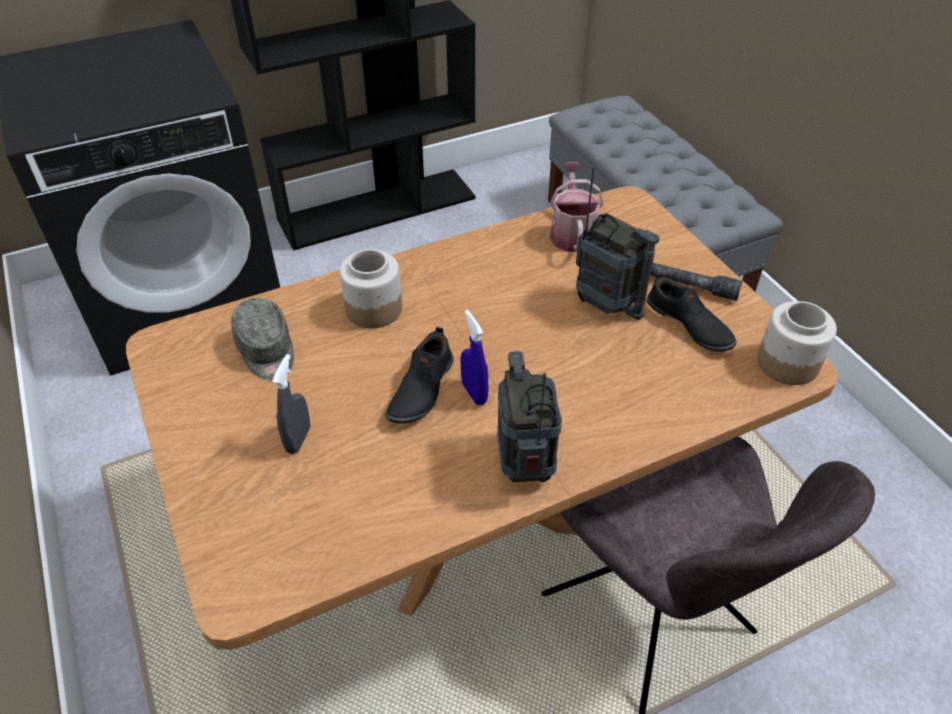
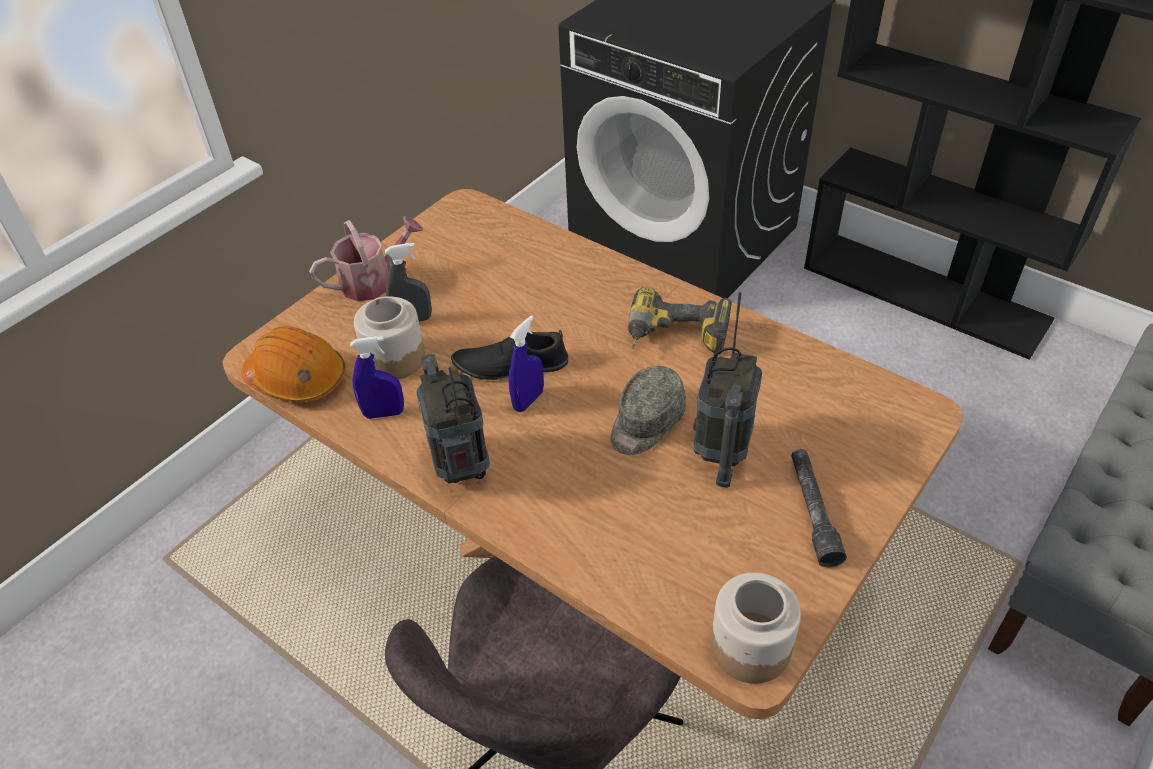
camera: 65 degrees right, 0 degrees up
grey cap [231,298,294,381] -> grey cap moved to [611,366,686,455]
jar [339,249,402,328] -> jar moved to [354,297,425,380]
radio [497,351,562,482] -> radio turned 75 degrees counterclockwise [416,354,490,484]
watering can [550,162,603,252] -> watering can moved to [309,216,423,301]
black shoe [647,272,737,352] -> none
none -> orange hard hat [241,326,346,402]
none -> blue spray bottle [350,336,404,419]
none -> power drill [628,287,732,354]

